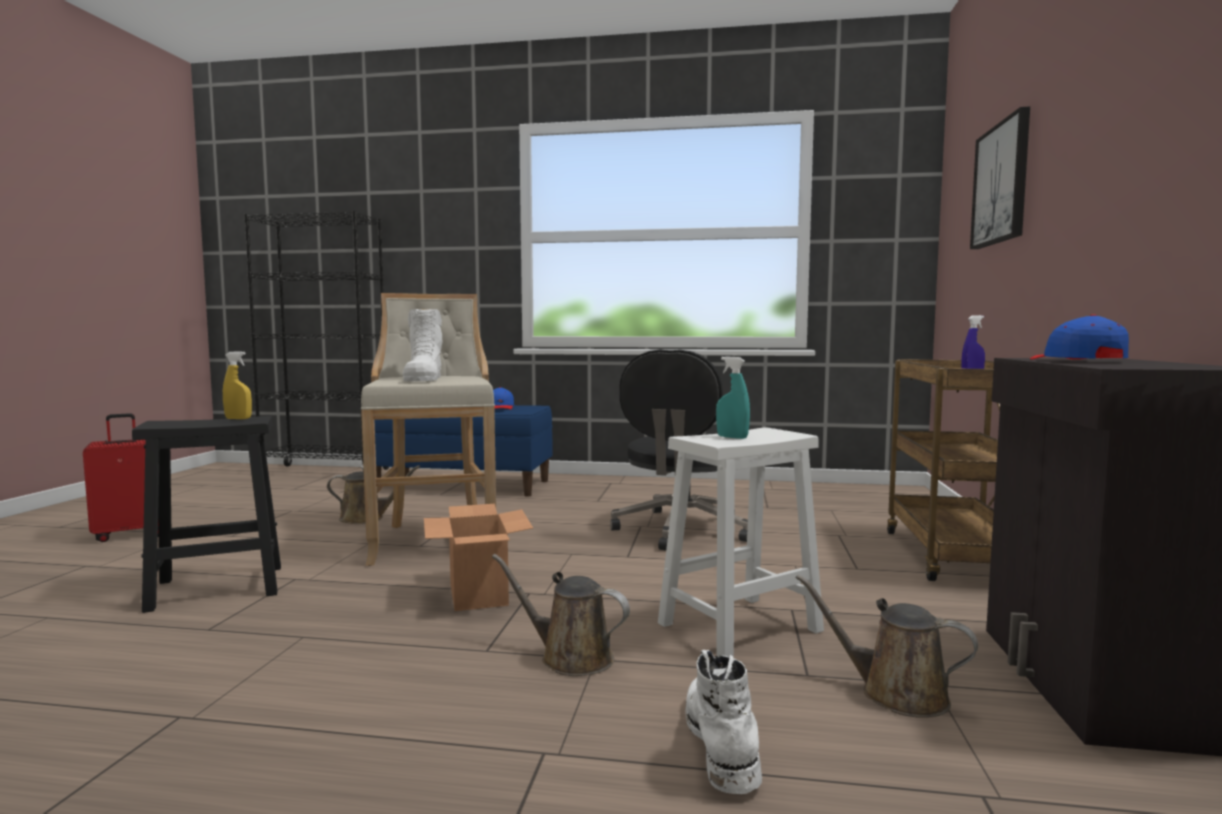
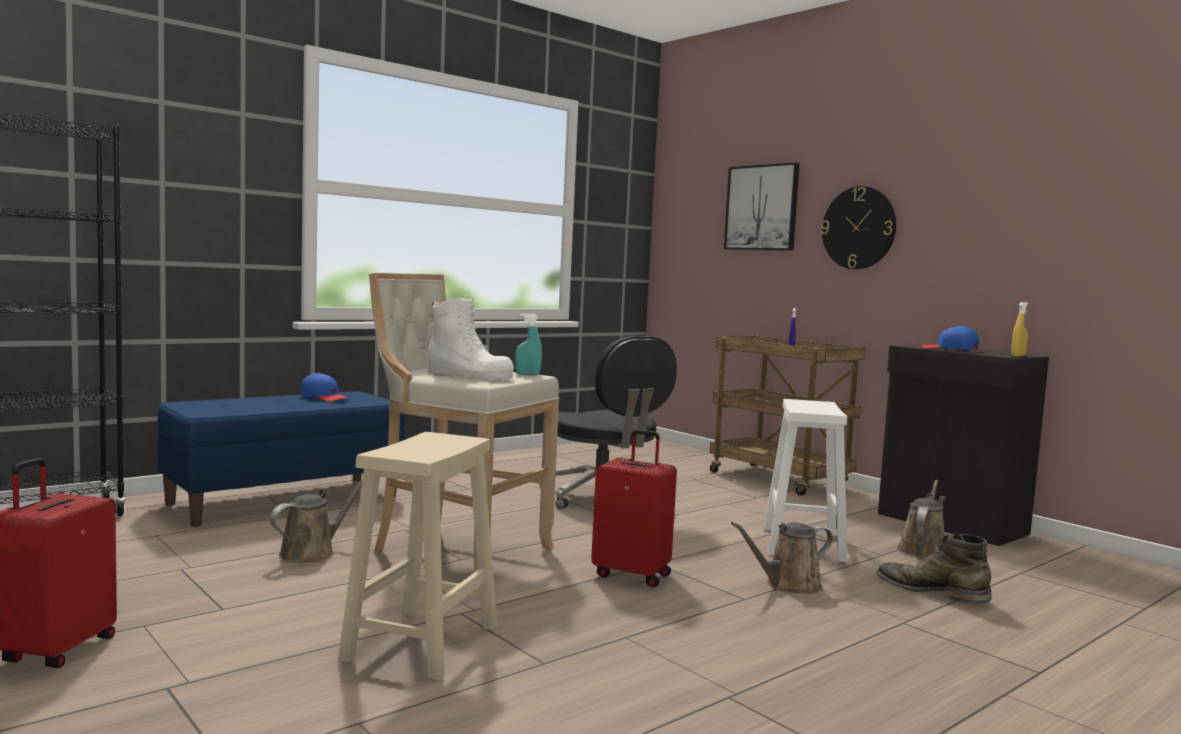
camera: 50 degrees left, 0 degrees up
black stool [132,416,281,613] -> beige stool [338,432,497,681]
yellow spray bottle [223,351,252,419] -> yellow spray bottle moved to [1011,302,1028,357]
cardboard box [424,504,533,611] -> red suitcase [591,430,677,587]
white boot [685,650,762,794] -> green boot [877,534,992,603]
turquoise spray bottle [716,356,750,439] -> turquoise spray bottle moved to [515,313,542,375]
brown watering can [796,575,978,718] -> brown watering can turned 135 degrees clockwise [897,480,945,559]
none -> wall clock [821,186,896,269]

